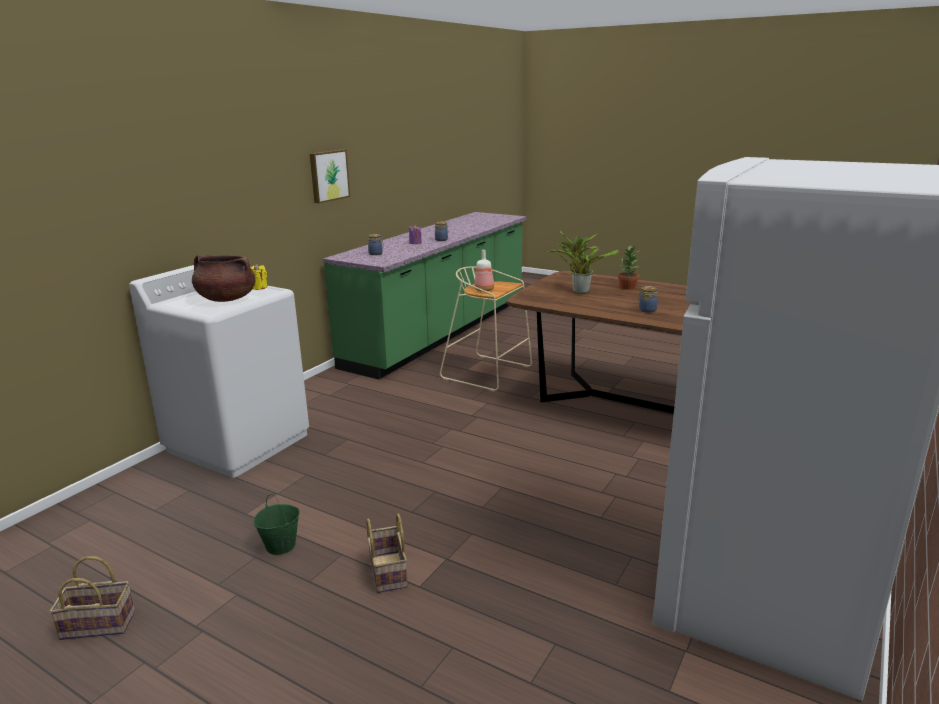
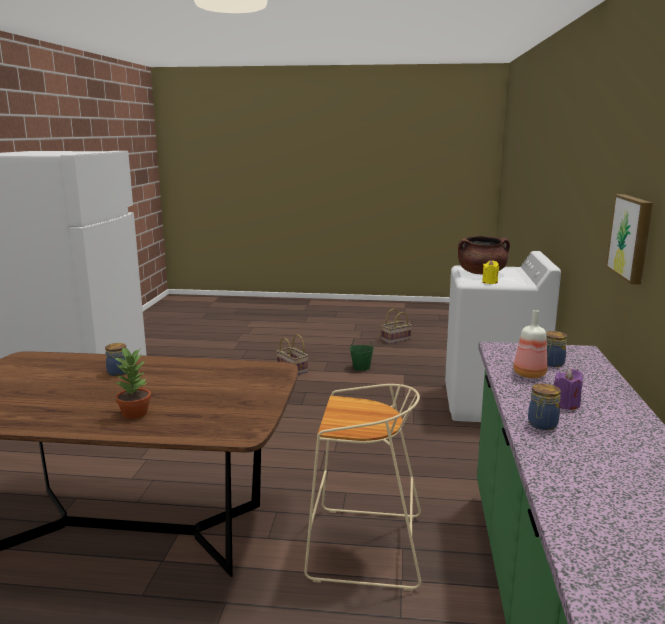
camera: 155 degrees right, 5 degrees down
bottle [474,250,494,292] -> bottle moved to [513,310,548,378]
potted plant [547,231,618,294] -> none

